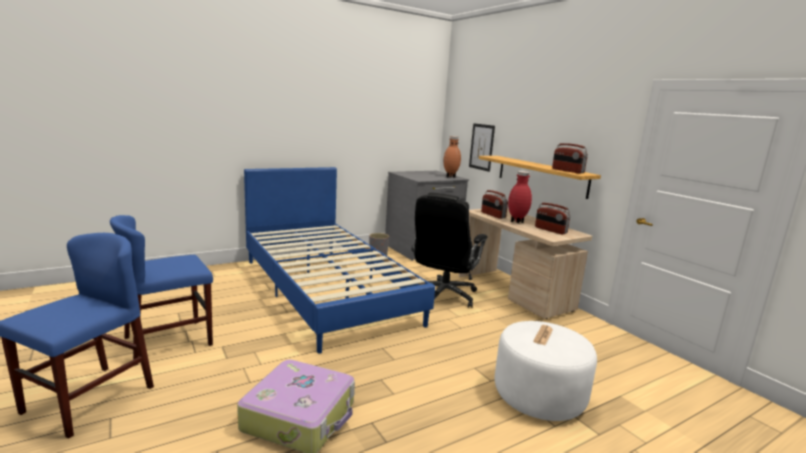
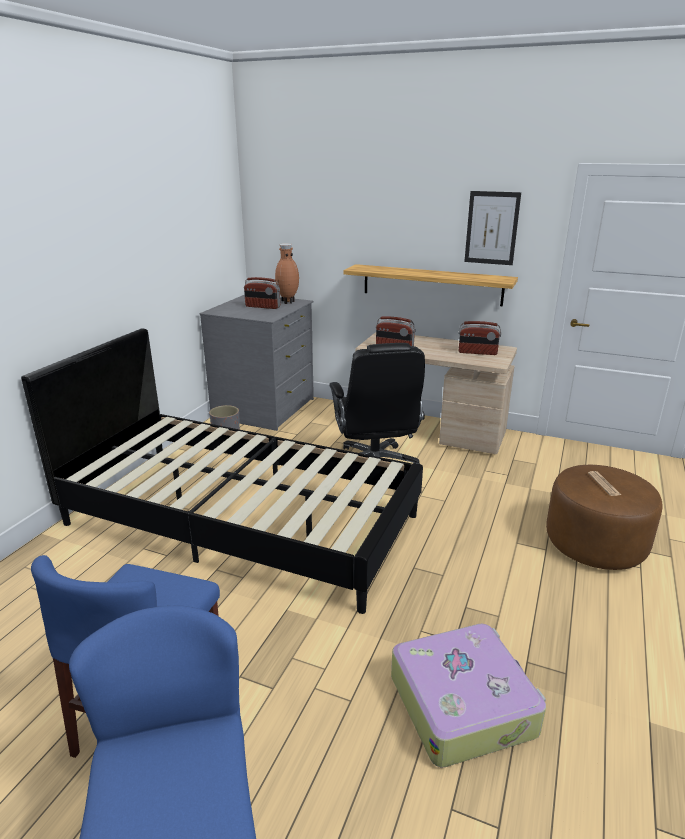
camera: 35 degrees left, 10 degrees up
blue bed [244,167,435,354] -> black bed [21,329,423,614]
picture [469,123,495,172] -> picture moved to [464,191,521,265]
white ottoman [495,321,597,421] -> brown ottoman [546,465,663,570]
red vase [508,171,532,223] -> none
radio [552,143,588,174] -> radio moved to [244,277,280,309]

